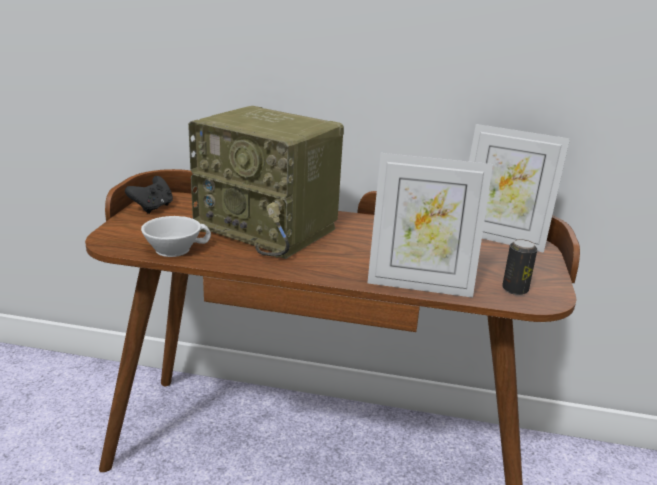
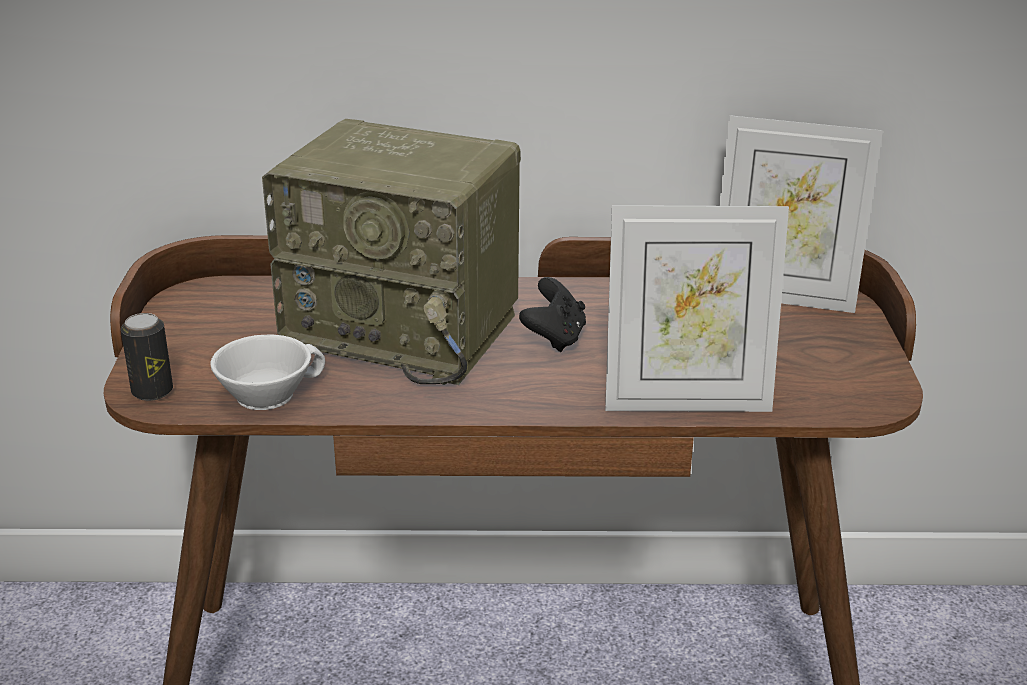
camera: 10 degrees left, 5 degrees up
black game controller [125,176,173,214] -> black game controller moved to [519,277,586,352]
can [502,239,537,295] -> can moved to [121,313,173,401]

